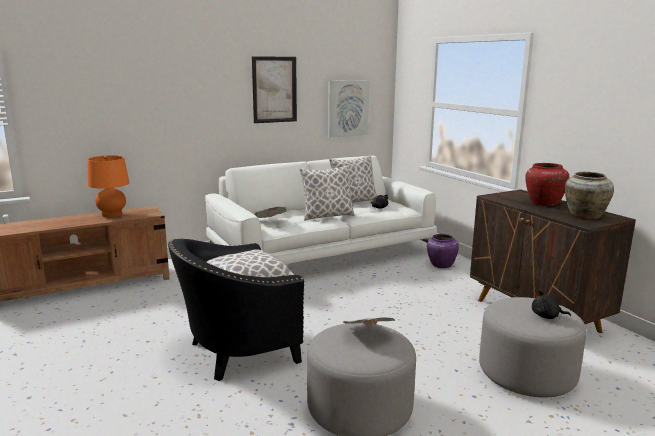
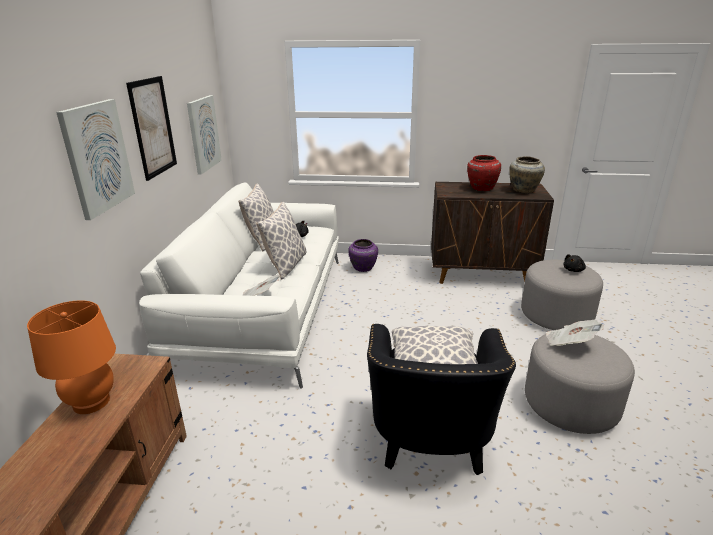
camera: 55 degrees left, 10 degrees up
none -> picture [56,99,135,220]

